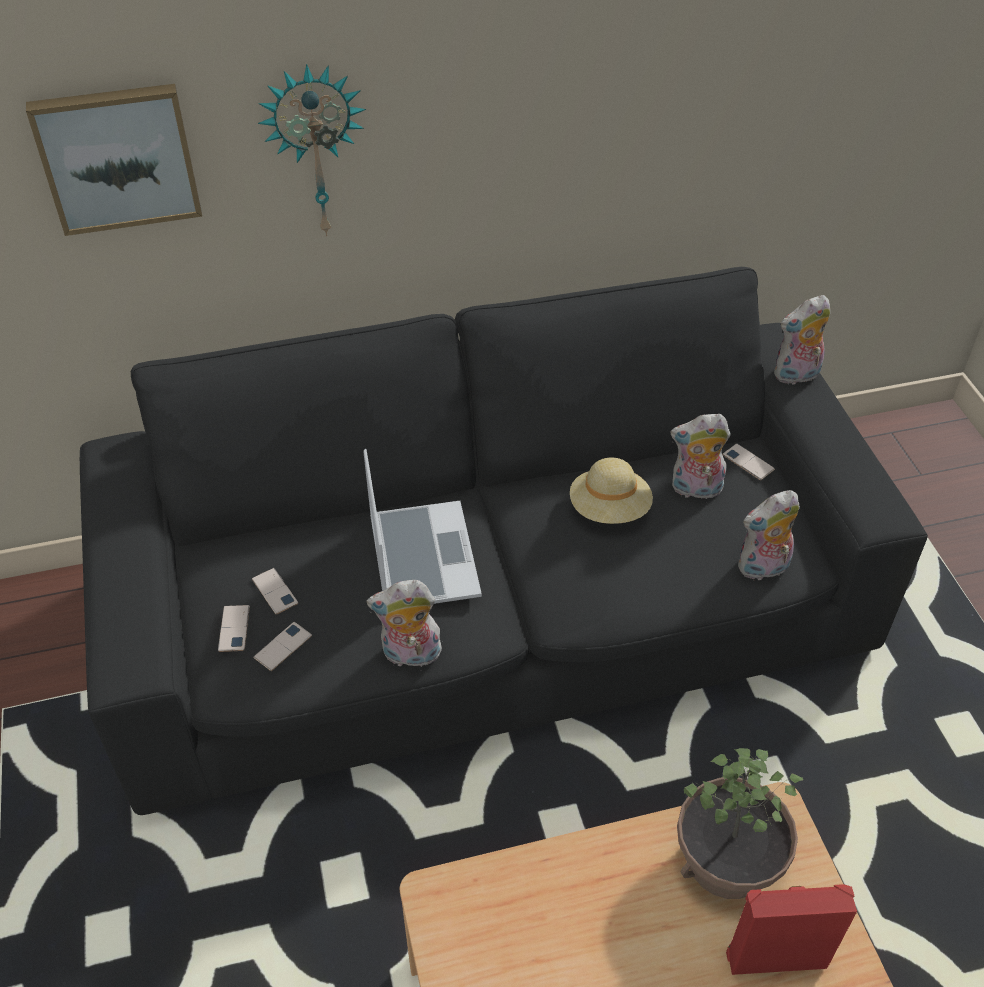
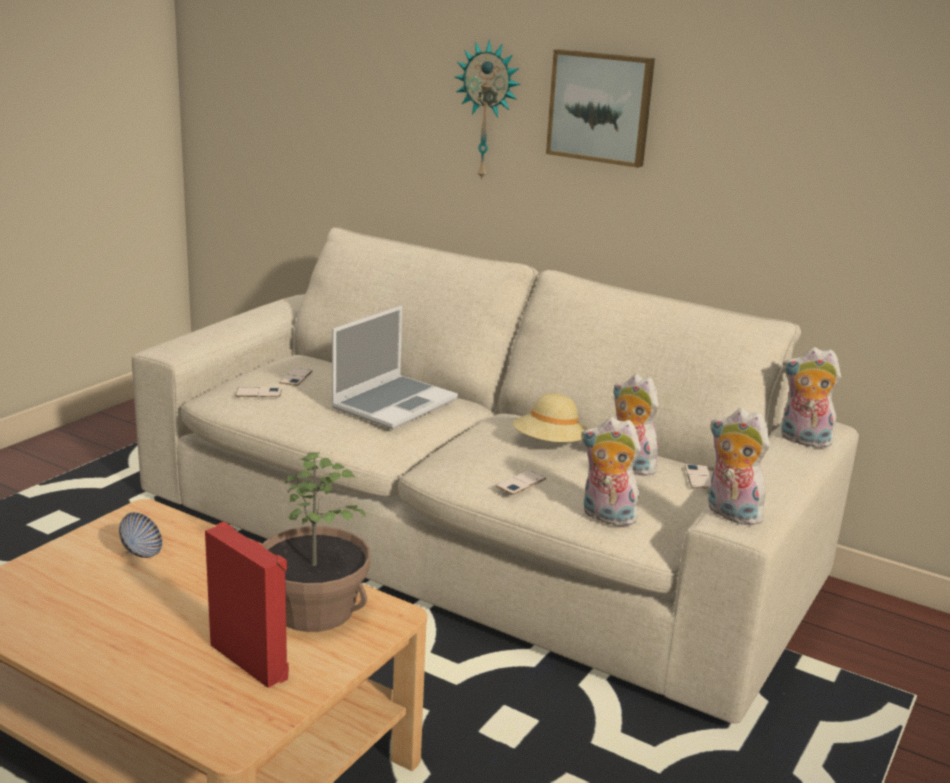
camera: 45 degrees right, 25 degrees down
picture [26,84,202,236] -> picture moved to [546,49,655,168]
black sofa [80,267,928,815] -> beige sofa [132,227,859,724]
phone [218,605,250,652] -> phone moved to [496,470,546,495]
plush toy [366,580,443,667] -> plush toy moved to [708,408,770,525]
none -> bowl [119,512,163,558]

